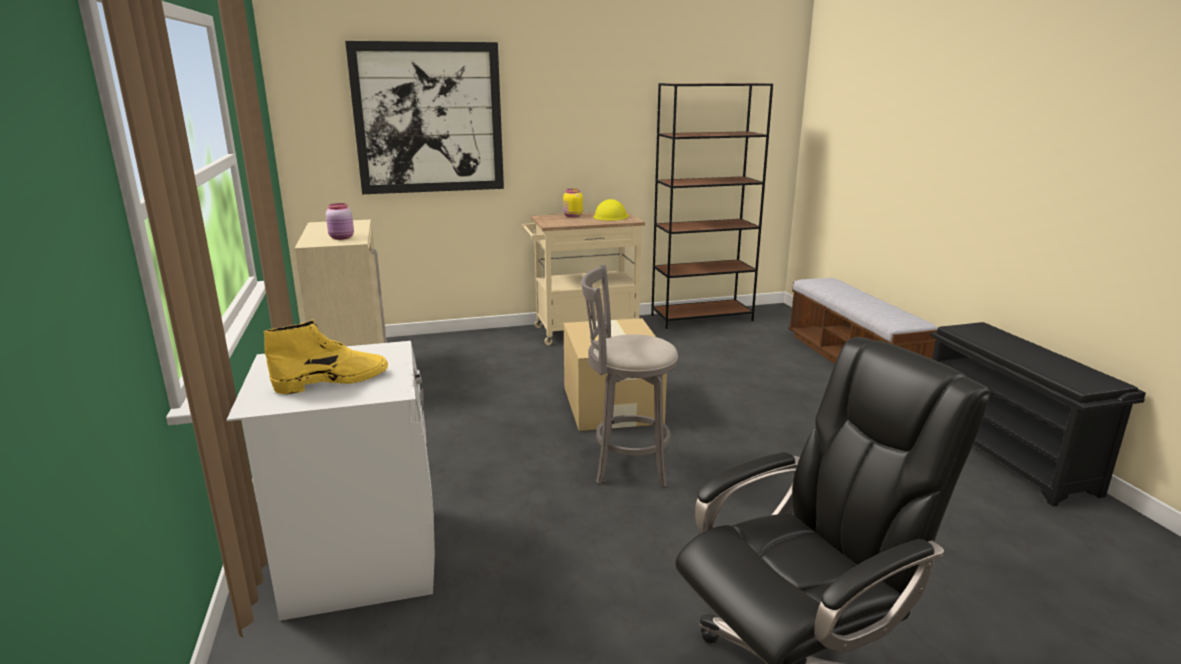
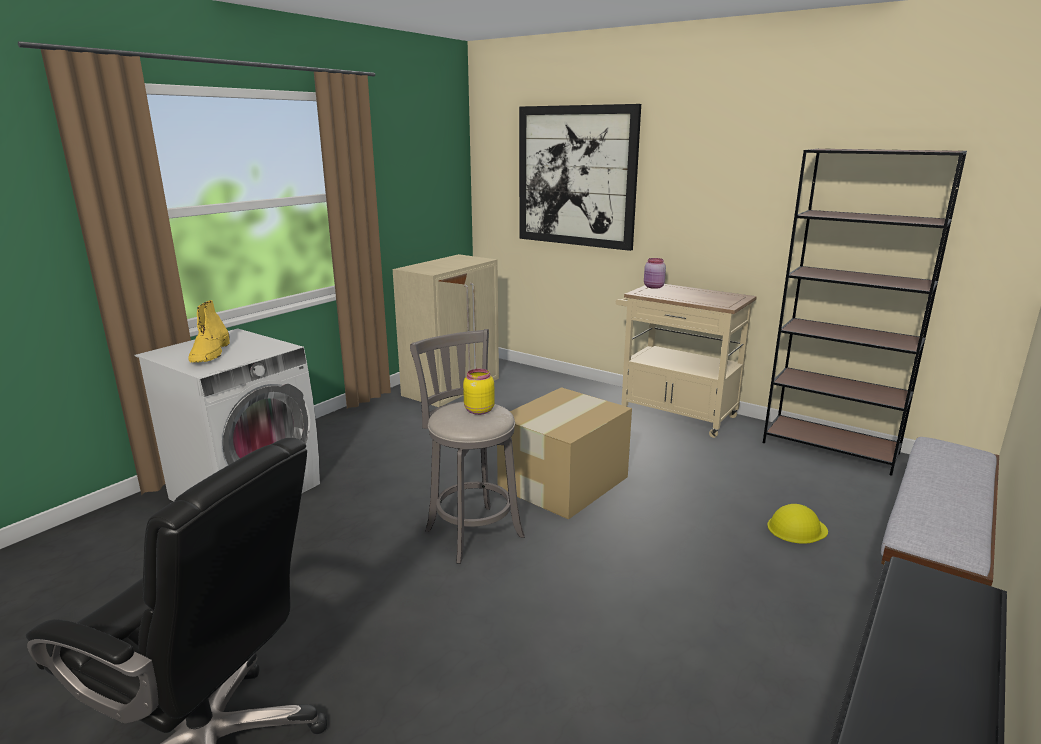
camera: 50 degrees right, 0 degrees up
yellow boot [264,319,388,394] -> yellow boot turned 60 degrees clockwise [188,300,230,363]
pink jar [326,203,354,240] -> pink jar moved to [644,258,666,289]
yellow jar [563,189,583,217] -> yellow jar moved to [463,369,495,415]
yellow hard hat [593,199,629,221] -> yellow hard hat moved to [767,504,828,544]

